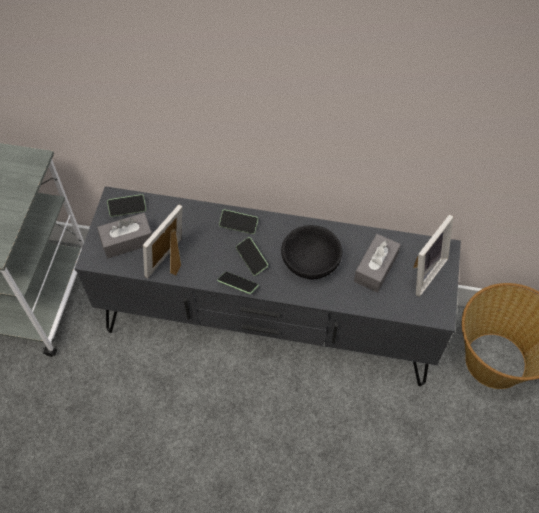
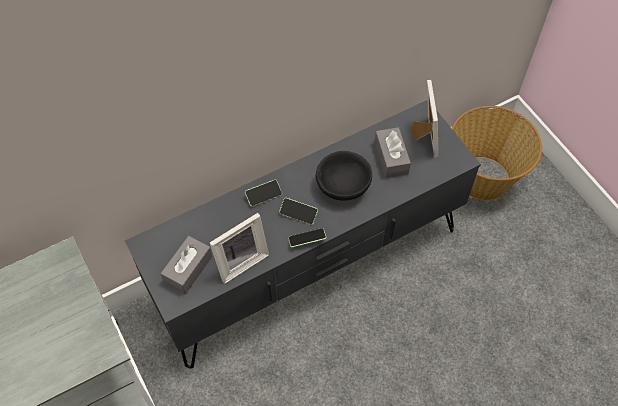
camera: 40 degrees left, 0 degrees up
phone [107,194,146,217] -> none
picture frame [143,205,183,279] -> picture frame turned 120 degrees counterclockwise [210,213,269,284]

